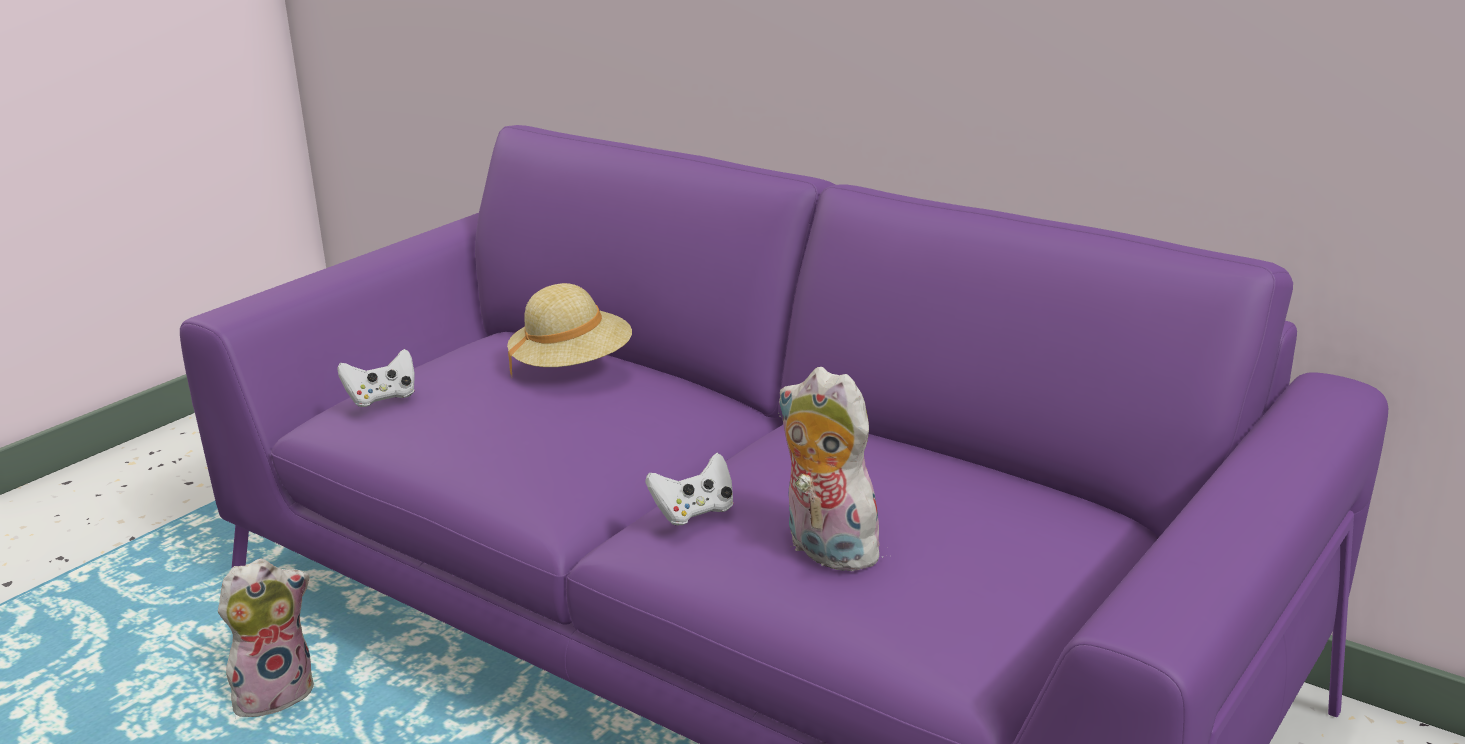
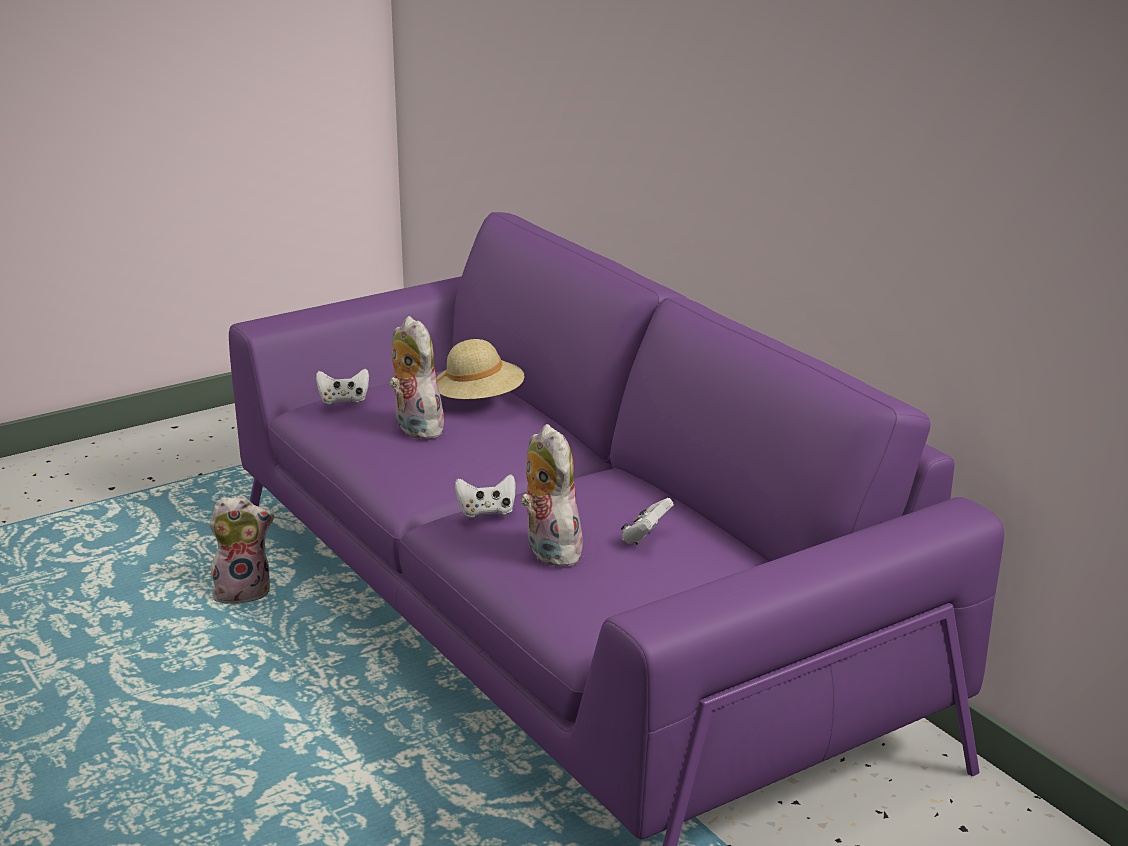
camera: 20 degrees right, 0 degrees up
none -> plush toy [389,316,444,439]
none -> white game controller [621,498,674,544]

